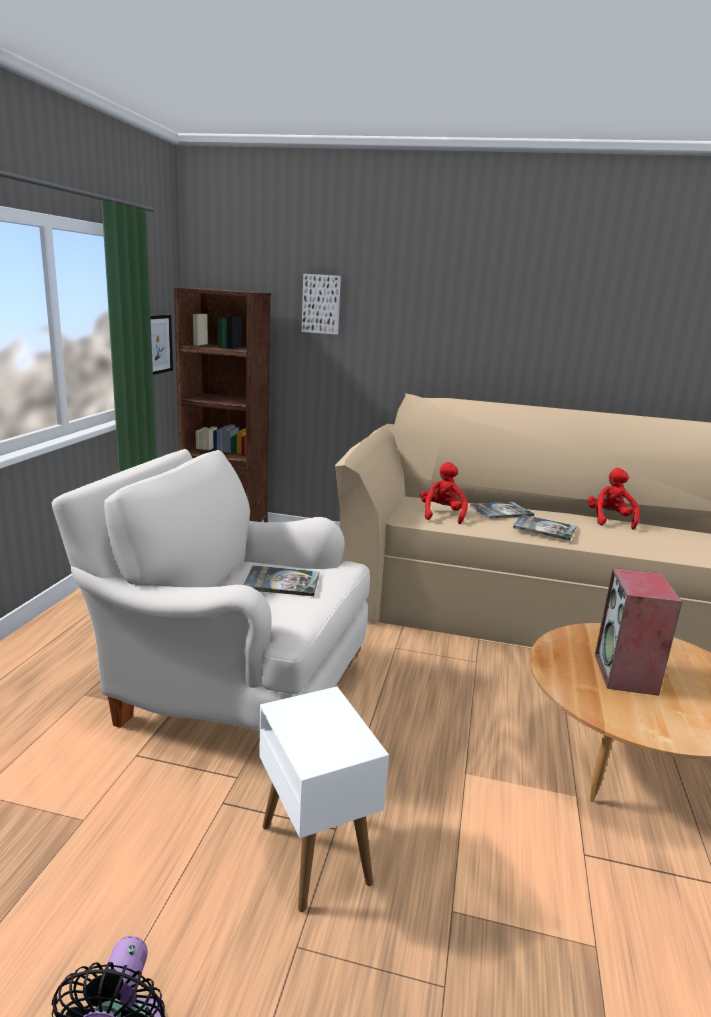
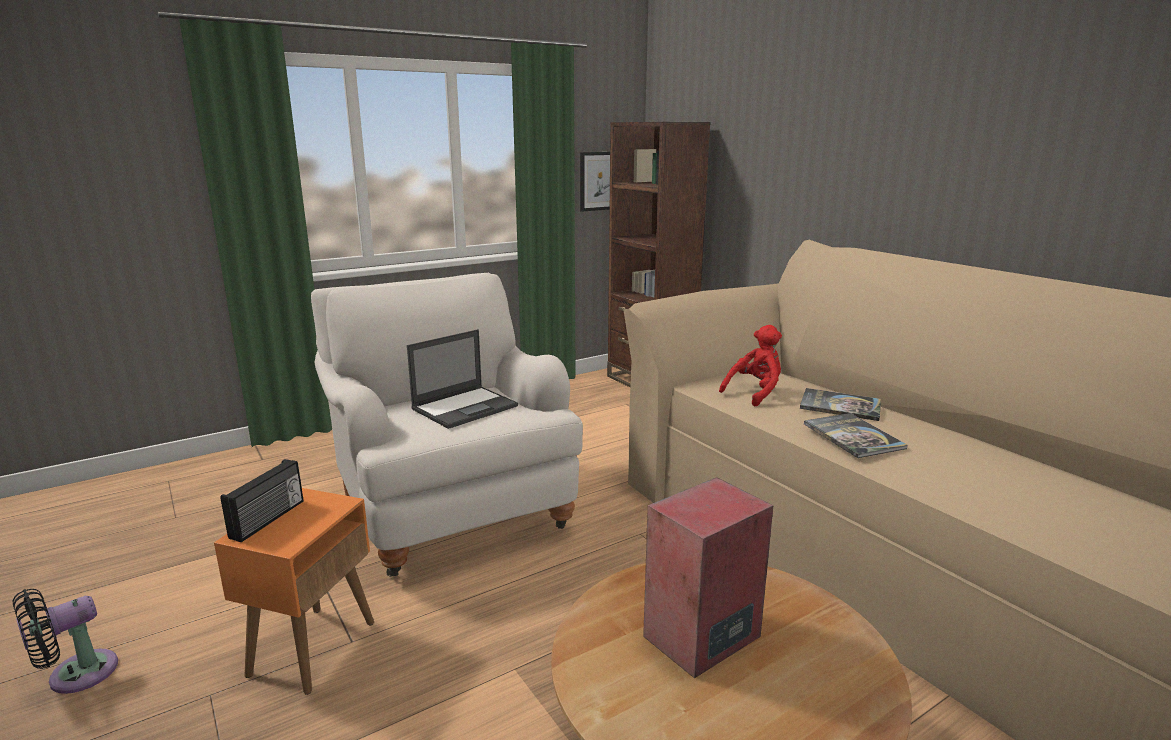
camera: 45 degrees right, 0 degrees up
book [243,565,320,596] -> laptop [407,329,518,429]
white side table [259,687,389,912] -> orange side table [214,488,374,695]
picture [302,274,341,335] -> none
red plush toy [588,468,640,530] -> none
none -> radio [220,459,303,542]

